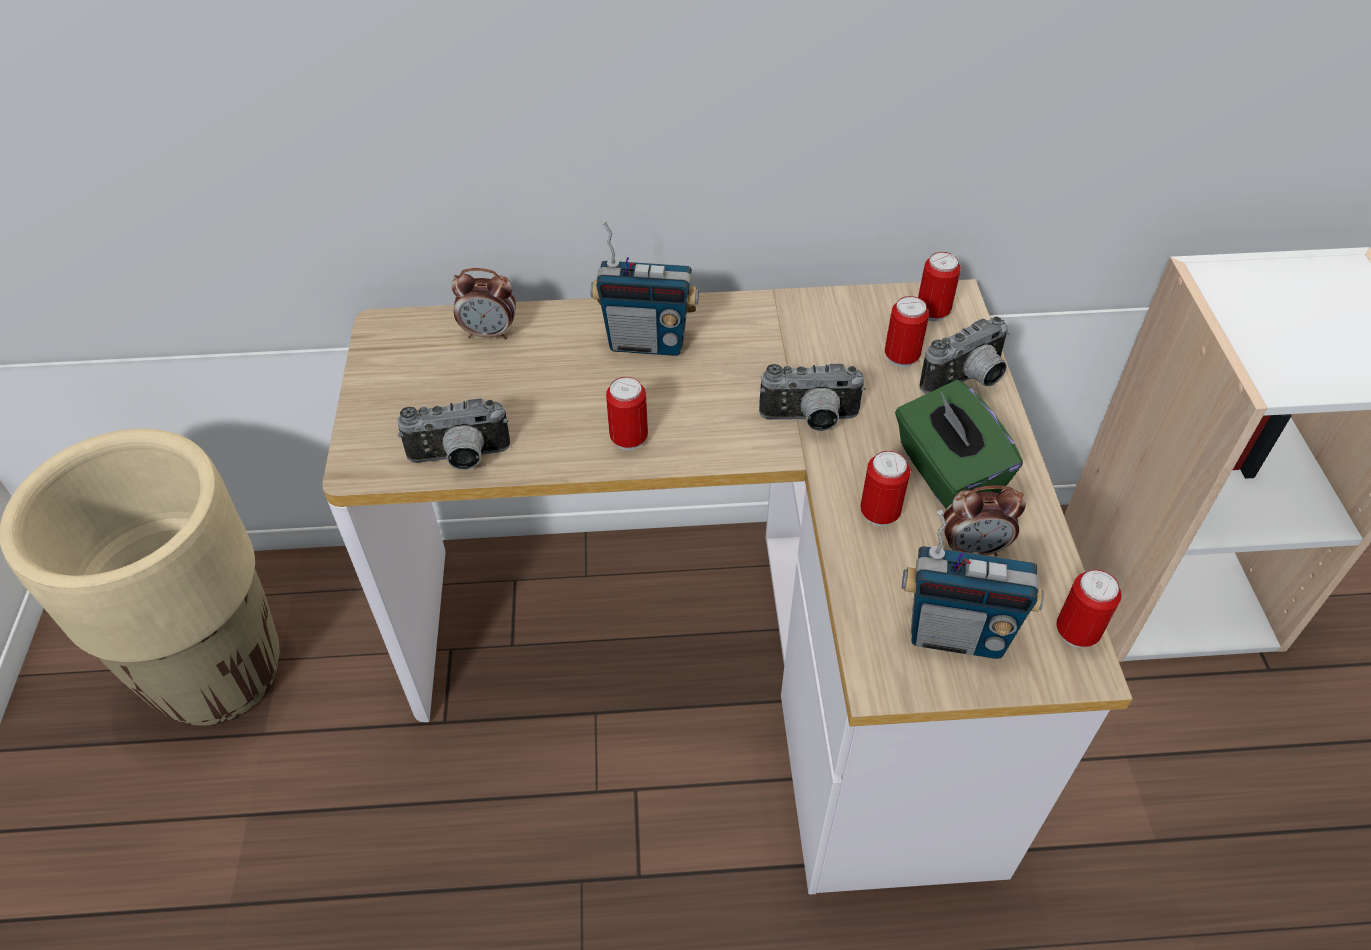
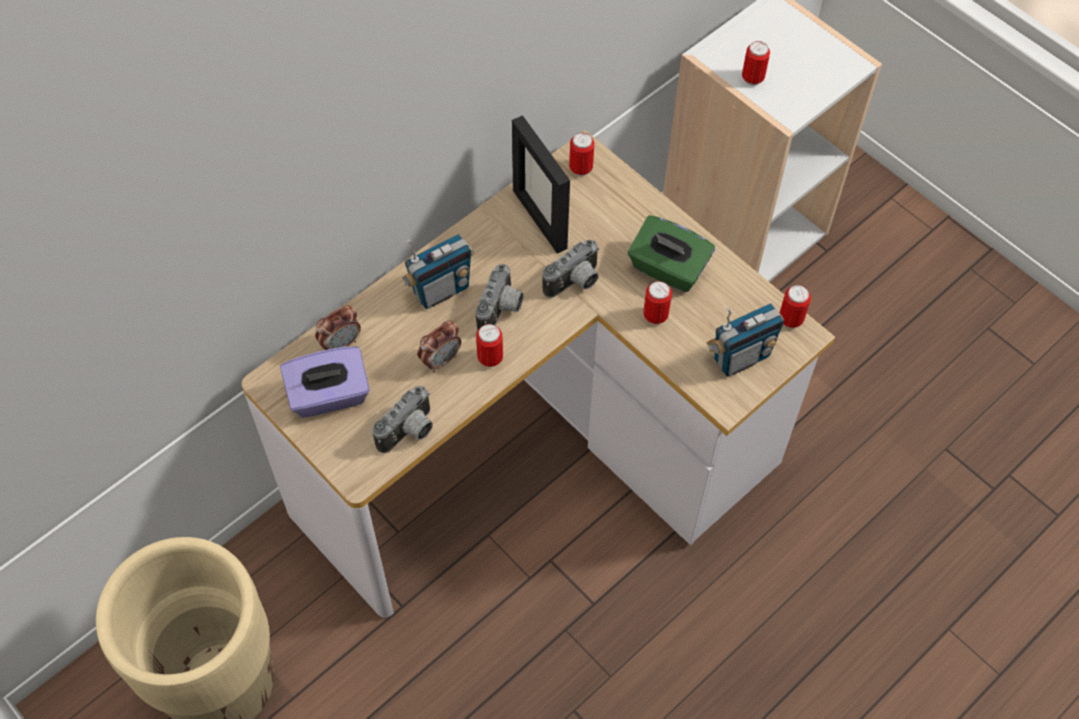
camera: 40 degrees left, 10 degrees up
can [885,296,929,367] -> can moved to [742,41,770,85]
camera [919,316,1009,394] -> camera moved to [475,264,524,330]
alarm clock [943,485,1026,556] -> alarm clock moved to [417,321,461,372]
none -> purple tissue box [280,347,369,418]
none -> picture frame [512,115,570,254]

